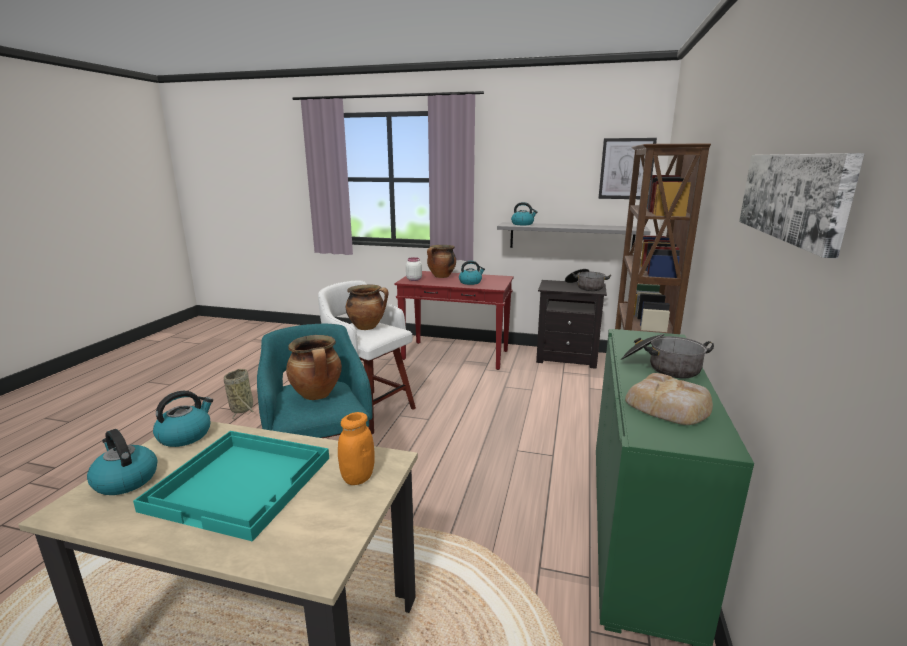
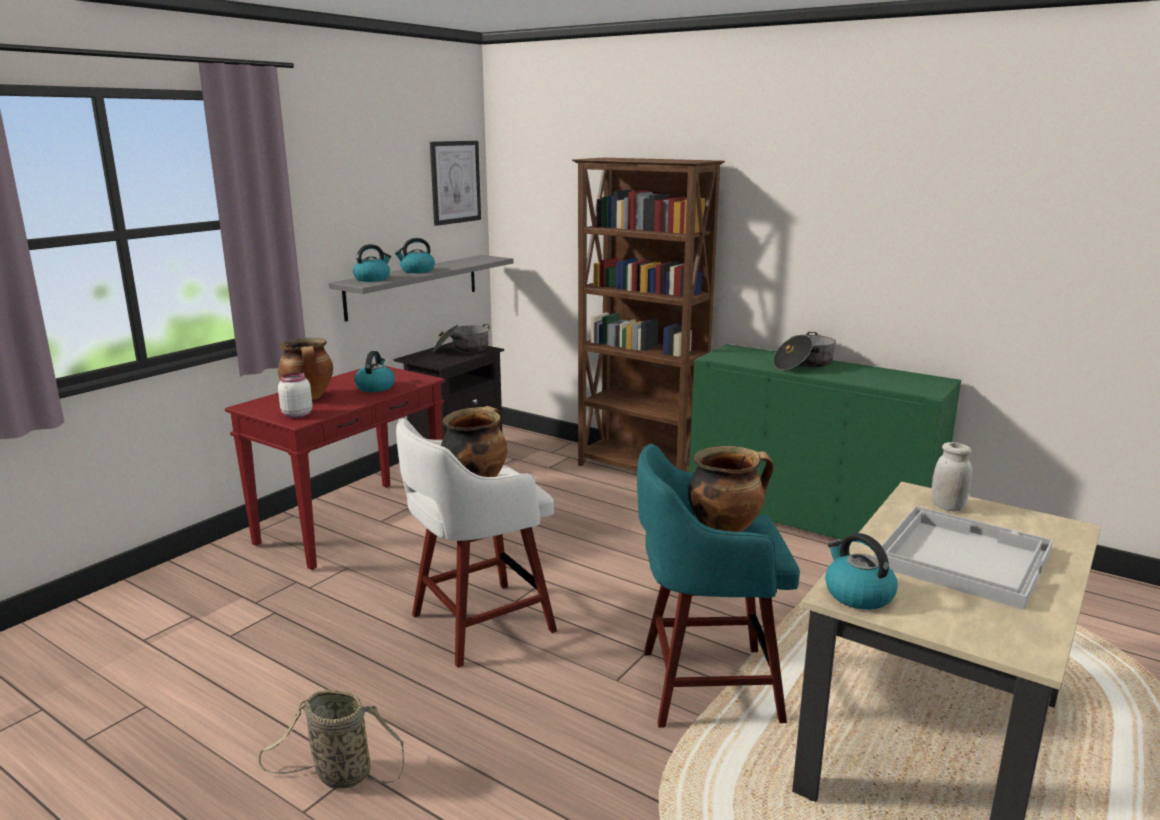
camera: 70 degrees left, 0 degrees up
kettle [87,429,157,495] -> kettle moved to [395,238,435,273]
turquoise tray [133,431,329,541] -> white tray [874,506,1053,610]
orange jar [338,412,375,485] -> white jar [931,442,973,512]
bread [625,373,713,425] -> none
picture [739,153,864,258] -> none

